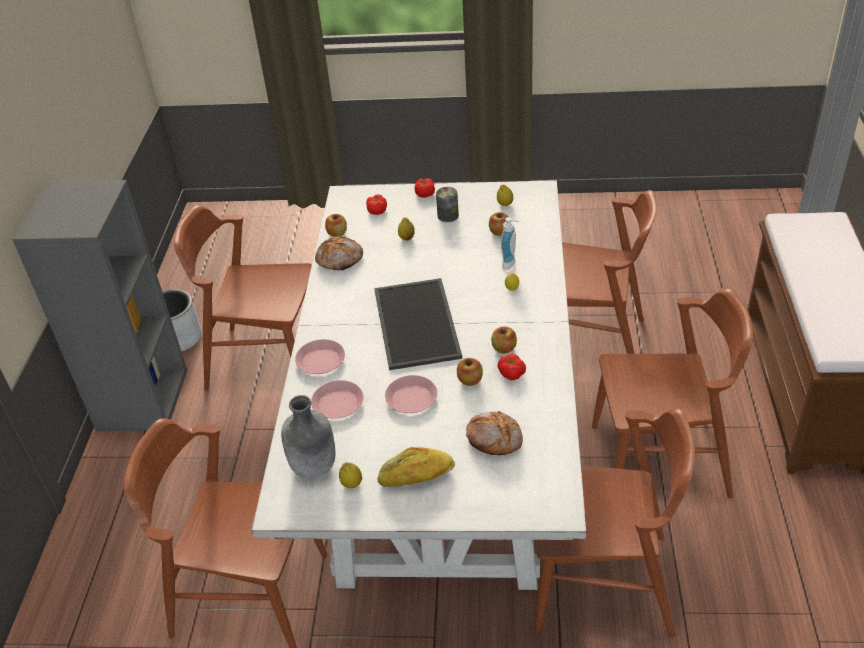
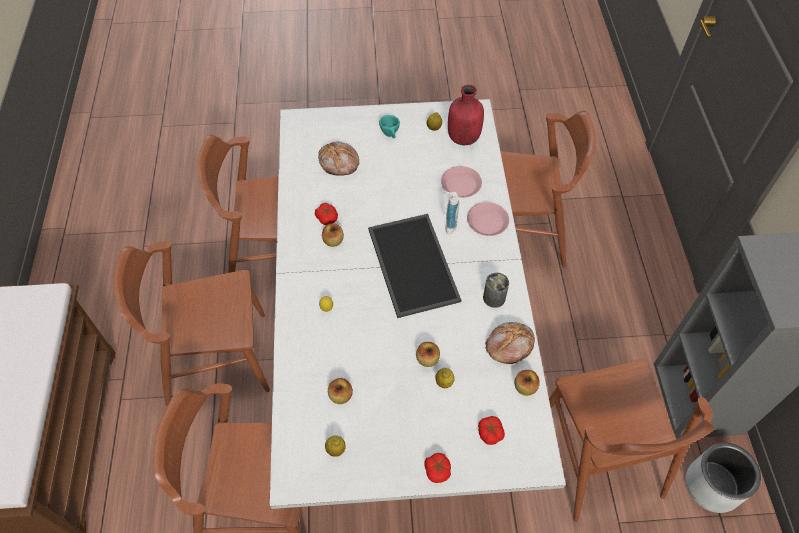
camera: 170 degrees right, 15 degrees up
brown chair [174,205,312,390] -> brown chair turned 75 degrees clockwise [549,358,715,522]
grey bottle [281,395,335,478] -> red bottle [448,85,484,145]
bread [377,447,455,487] -> turquoise cup [379,115,400,138]
pink plate [385,375,437,413] -> none
can [436,187,459,222] -> can moved to [483,273,509,308]
apple [457,358,483,386] -> apple moved to [416,342,440,367]
soap dispenser [501,217,520,270] -> soap dispenser moved to [443,191,459,234]

